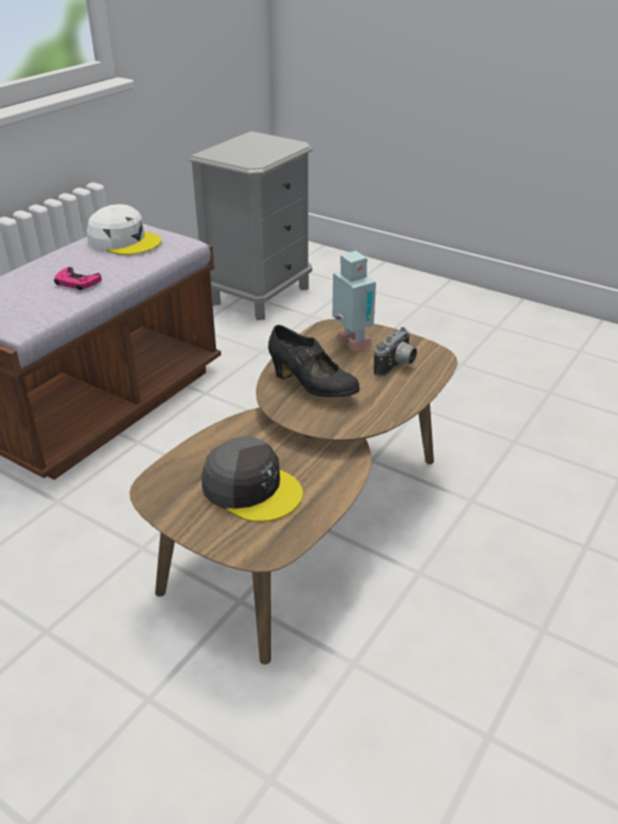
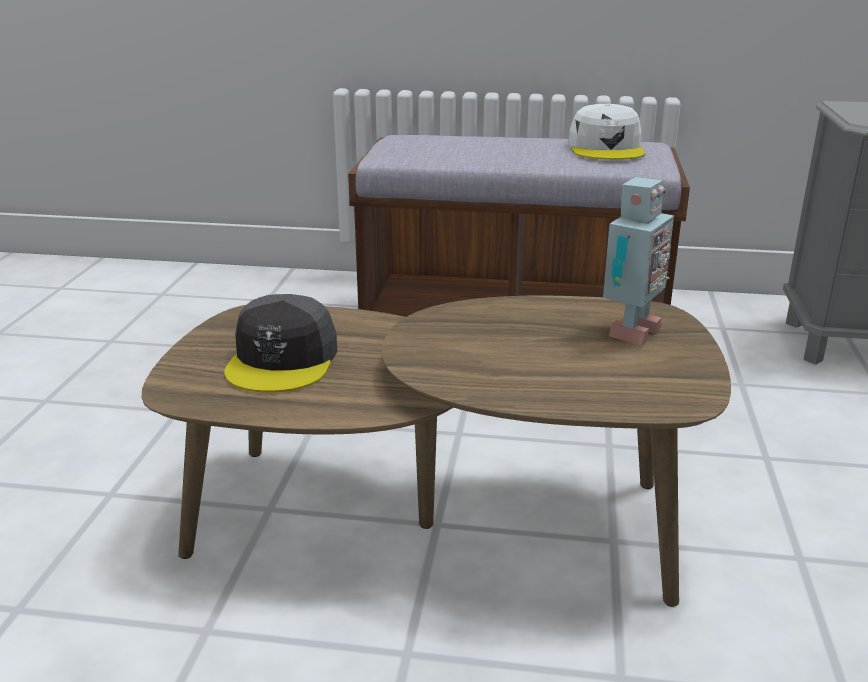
camera: 65 degrees right, 10 degrees down
pink game controller [54,267,102,290] -> none
black shoe [268,325,360,397] -> none
camera [374,327,417,377] -> none

